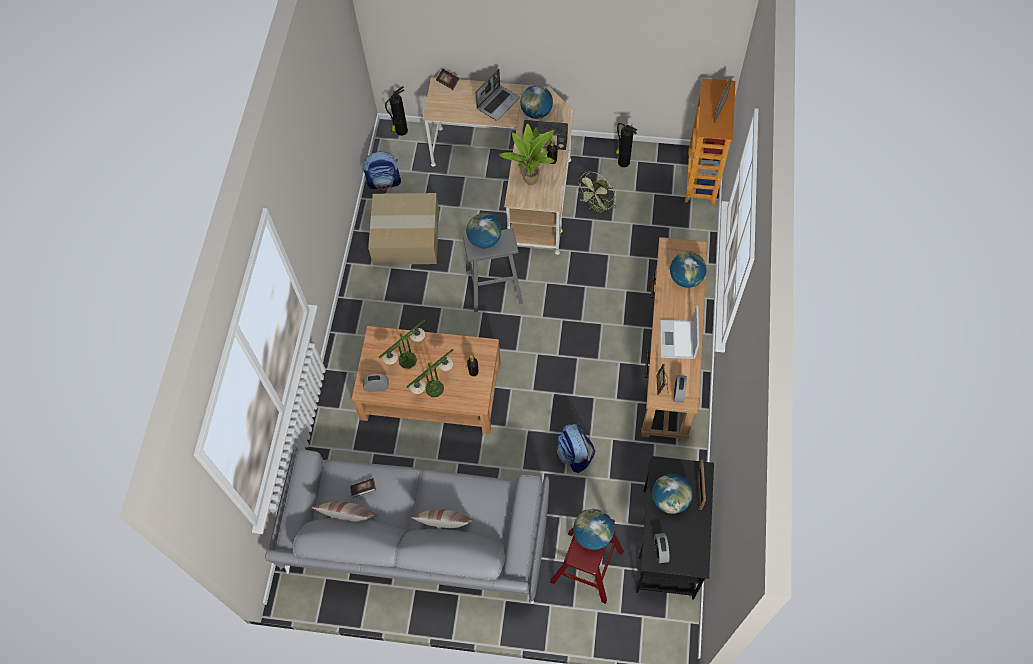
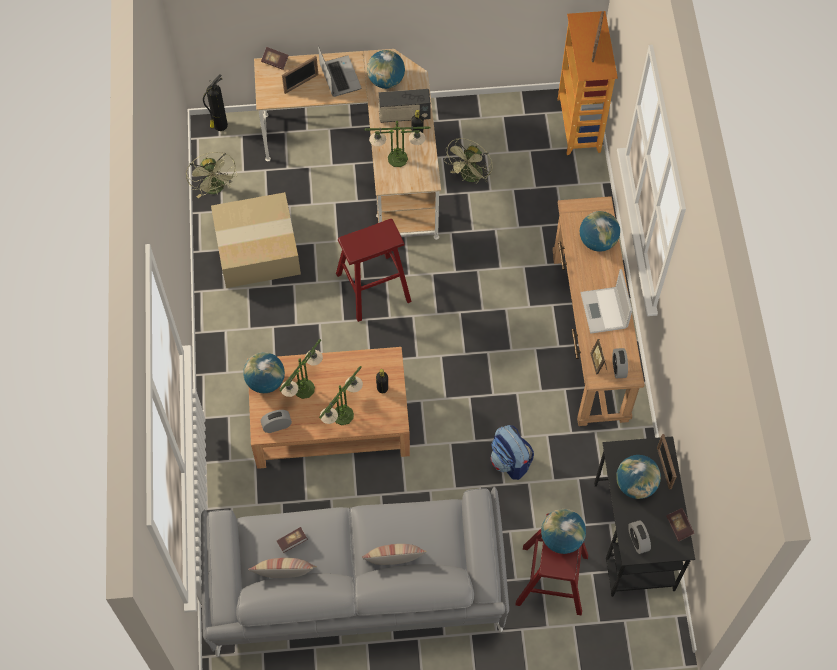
camera: 15 degrees left, 0 degrees up
backpack [363,152,401,190] -> green fan [186,152,237,198]
grey stool [463,228,523,312] -> red stool [336,219,412,322]
globe [466,213,501,249] -> globe moved to [243,352,285,393]
laptop [475,69,520,121] -> laptop turned 45 degrees counterclockwise [318,45,361,97]
potted plant [499,123,555,185] -> table lamp [364,121,430,167]
fire extinguisher [616,123,637,167] -> none
none -> picture frame [282,56,318,94]
none -> book [666,508,695,541]

